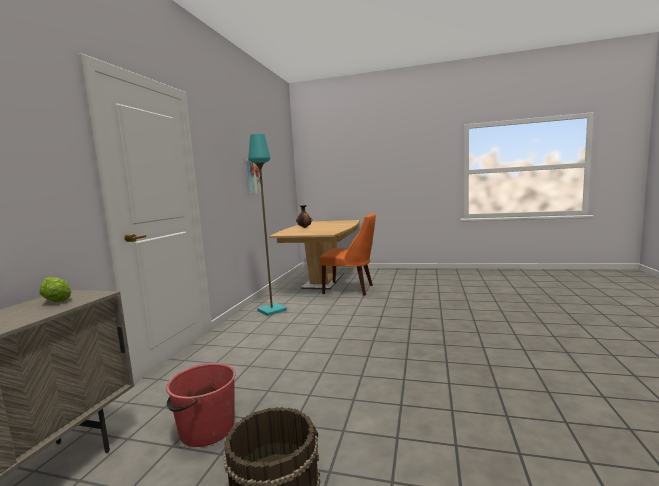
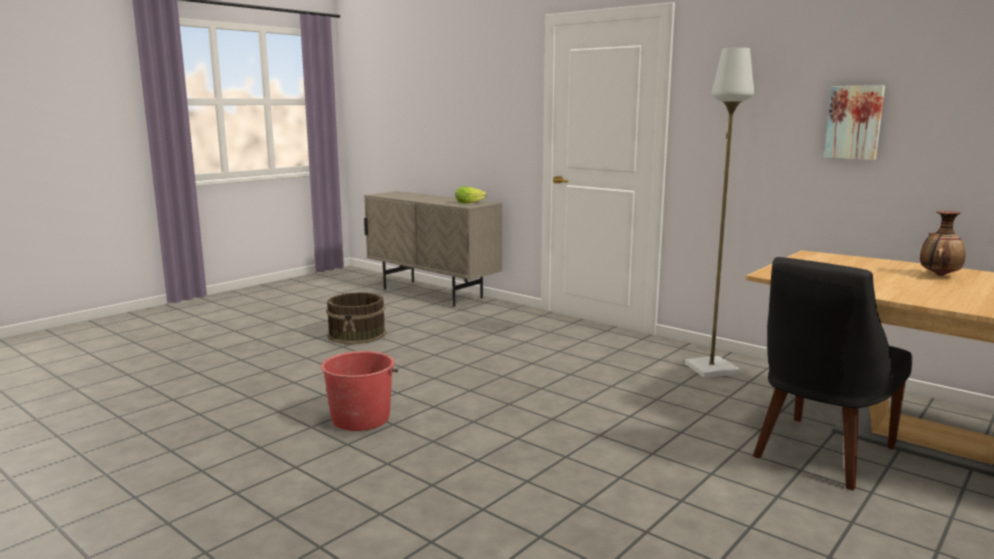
camera: 115 degrees right, 5 degrees up
red bucket [166,363,236,447] -> red bucket moved to [321,351,398,431]
turquoise floor lamp [248,134,287,316] -> grey floor lamp [685,48,754,378]
orange chair [320,213,376,296] -> black chair [753,257,913,490]

